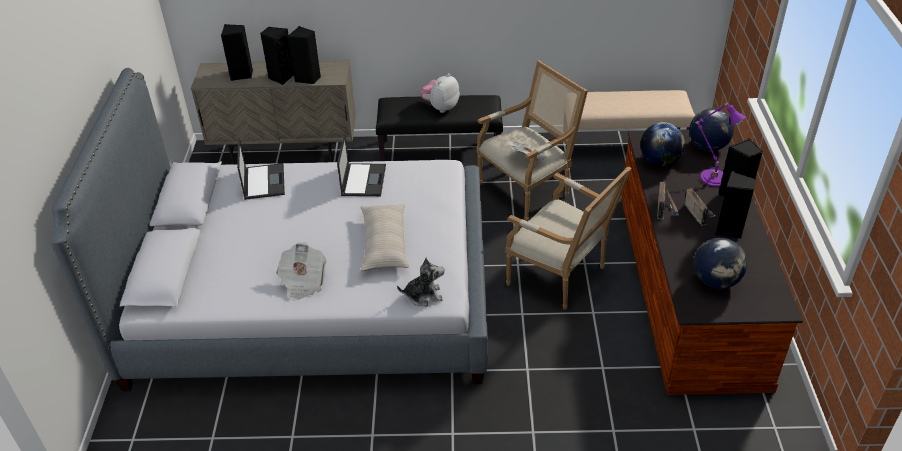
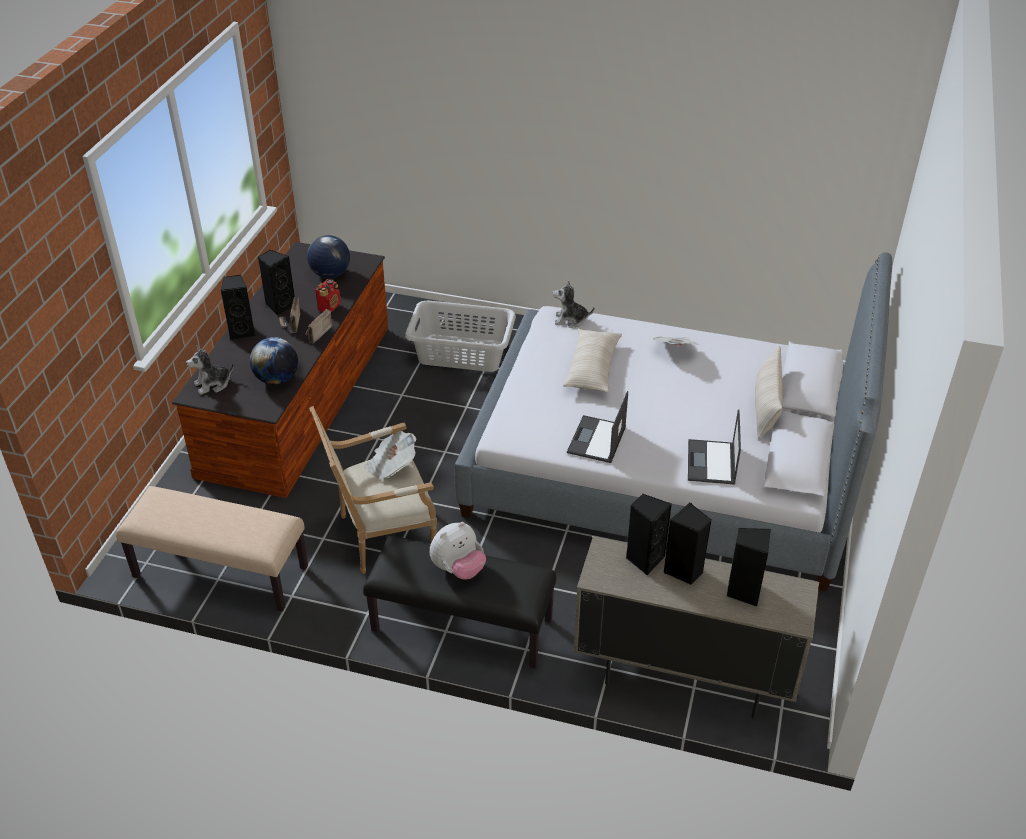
camera: 165 degrees left, 0 degrees up
armchair [505,166,632,310] -> none
globe [689,108,734,151] -> plush toy [186,346,234,395]
purple table lamp [694,103,746,187] -> none
none -> radio [315,279,341,312]
none -> grey laundry basket [405,300,516,372]
none -> beige pillow [755,346,783,441]

